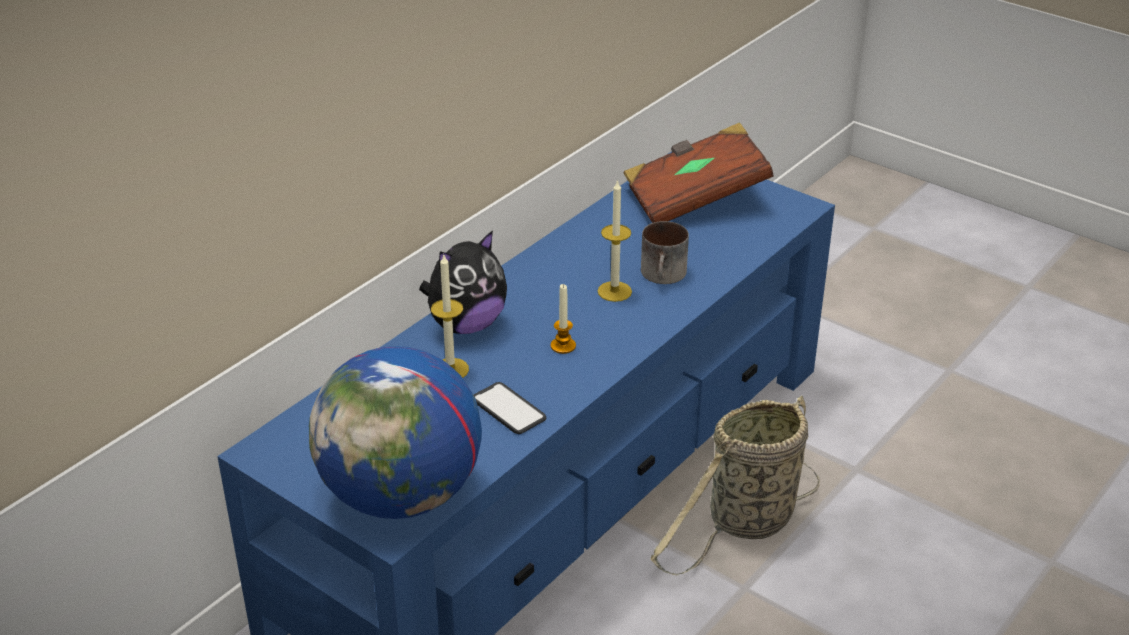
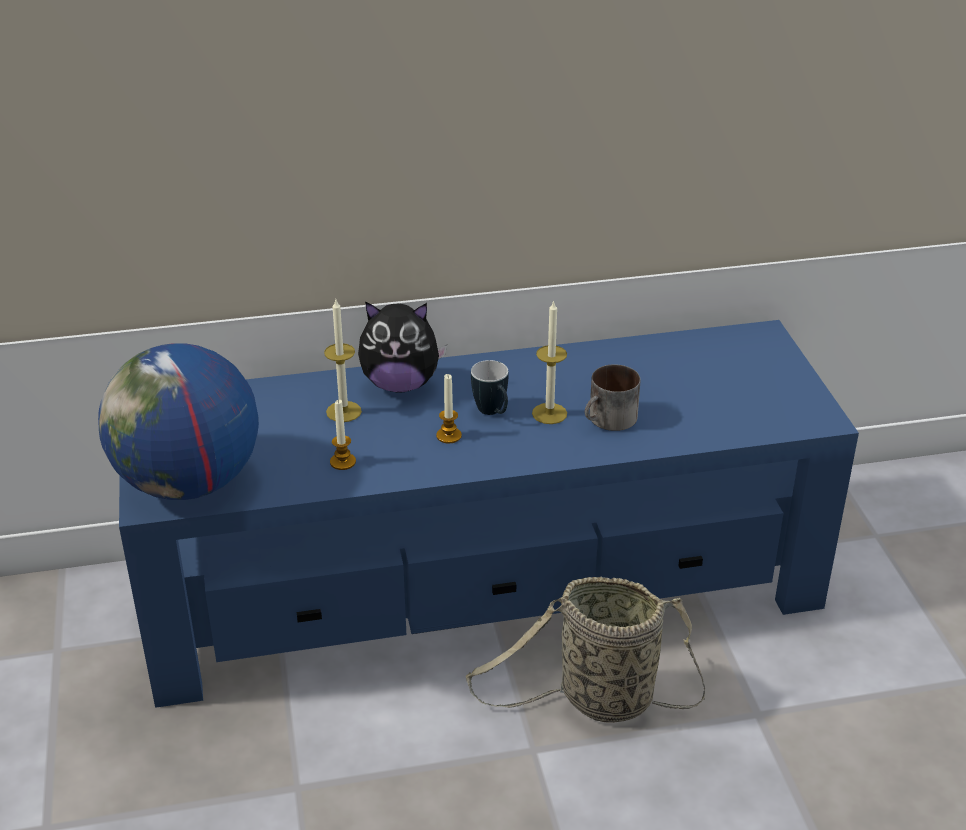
camera: 40 degrees right, 0 degrees up
phone [474,382,546,434] -> candle [330,400,356,470]
brown book [624,122,774,223] -> none
none -> mug [471,360,508,415]

